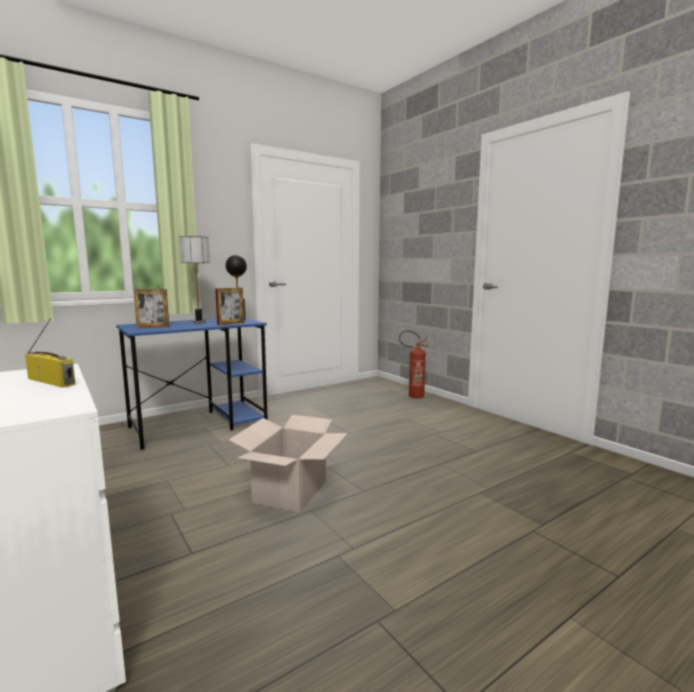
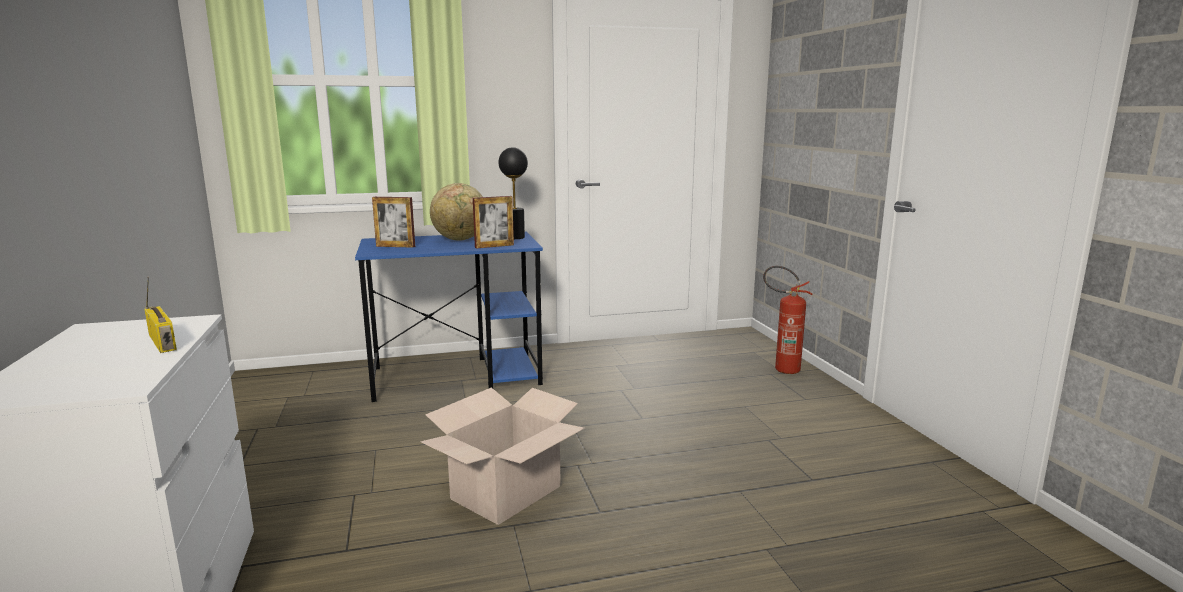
camera: 20 degrees right, 5 degrees up
table lamp [180,236,210,323] -> globe [430,183,483,241]

